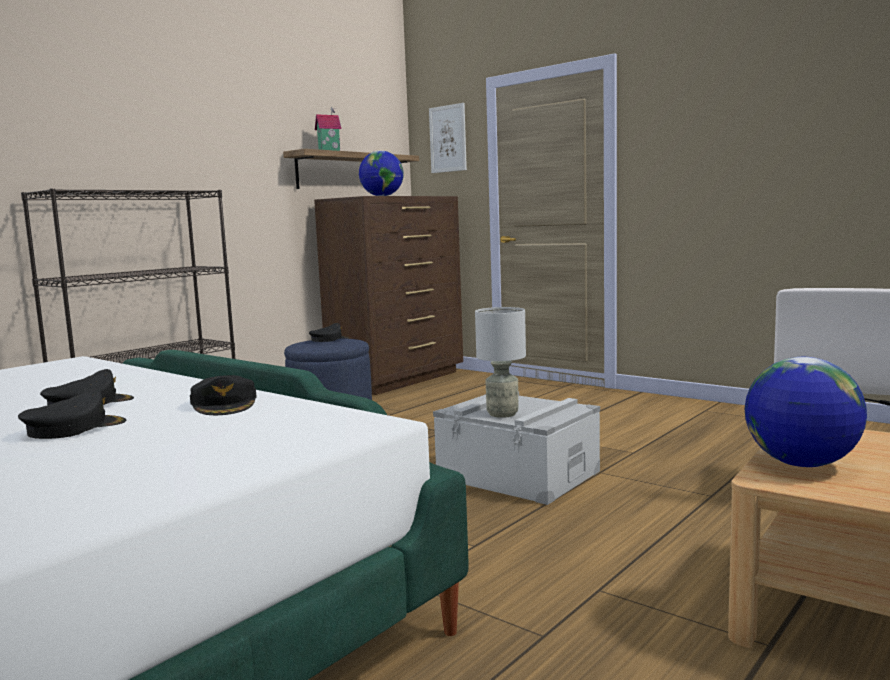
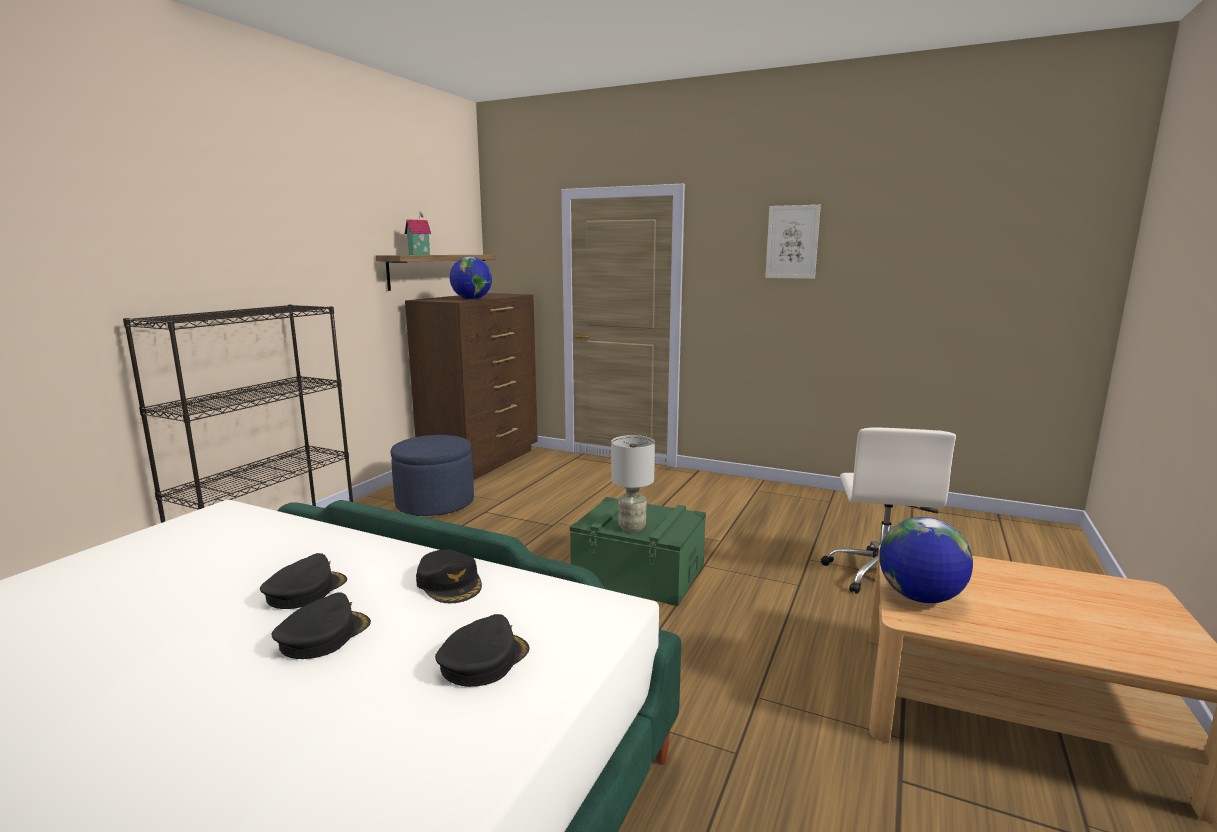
camera: 15 degrees left, 5 degrees up
black cap [309,323,349,342] -> black cap moved to [435,614,530,687]
picture [429,103,467,173] -> picture moved to [765,205,821,279]
grey storage box [433,391,600,505] -> green storage box [570,497,706,606]

